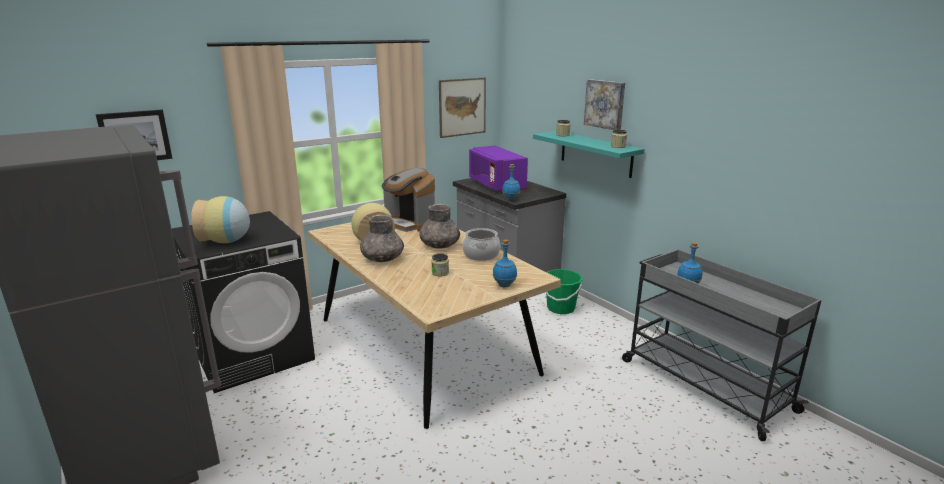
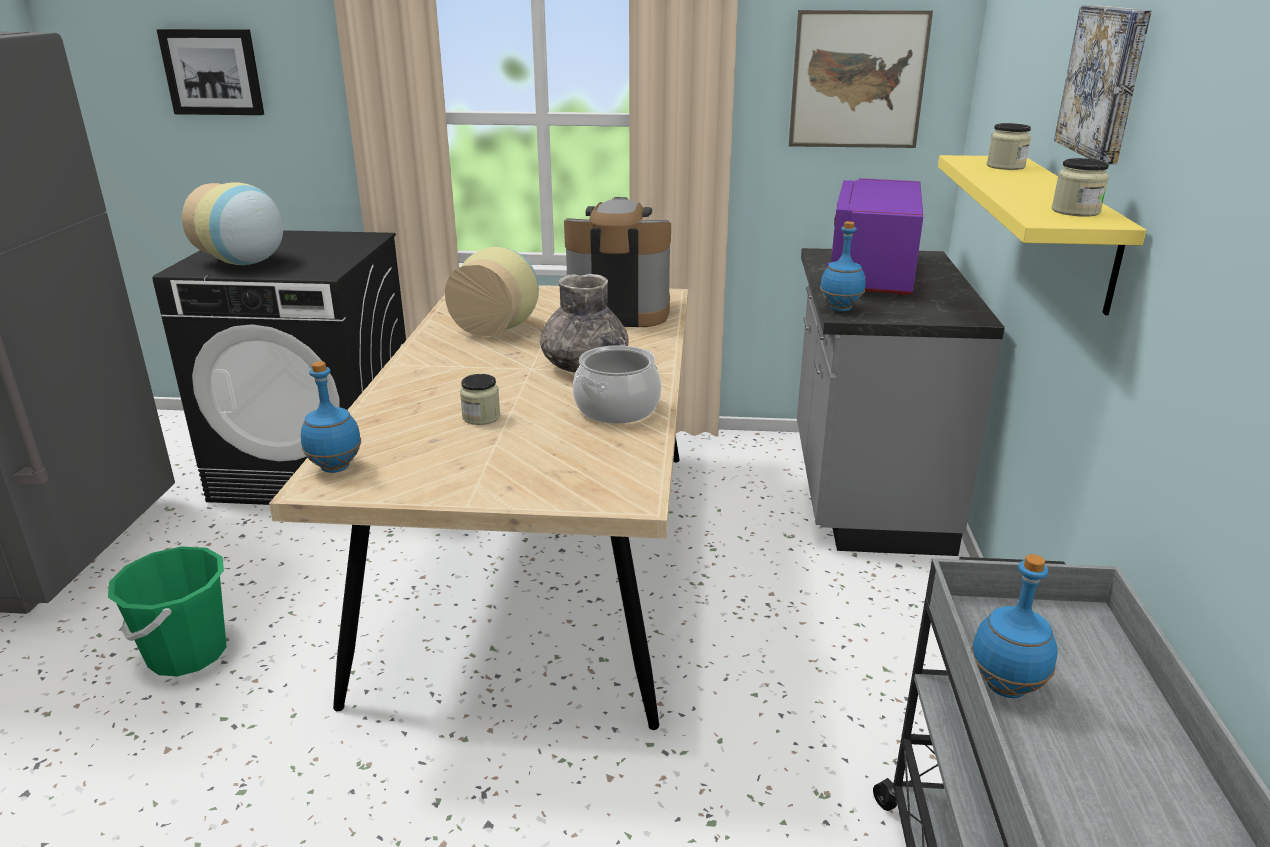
camera: 40 degrees right, 5 degrees up
grey vase [360,214,404,262] -> none
coffee machine [382,168,435,232] -> coffee machine turned 105 degrees clockwise [564,197,671,327]
blue bottle [493,239,517,287] -> blue bottle moved to [301,361,361,473]
turquoise shelf [533,131,645,178] -> yellow shelf [938,155,1146,315]
green bucket [546,269,583,314] -> green bucket moved to [108,546,227,676]

